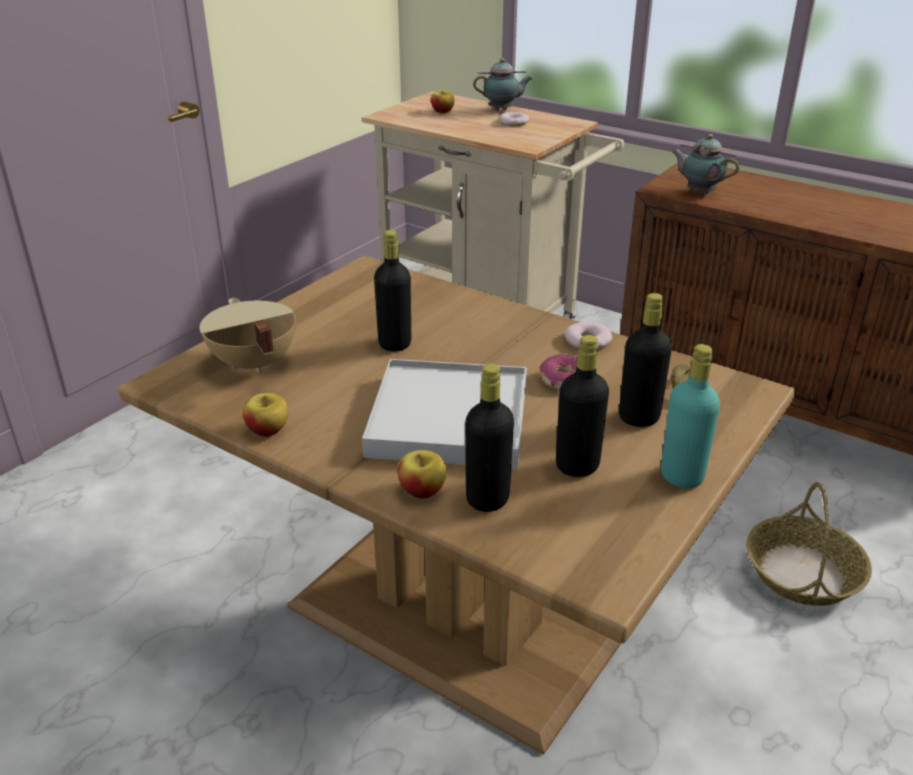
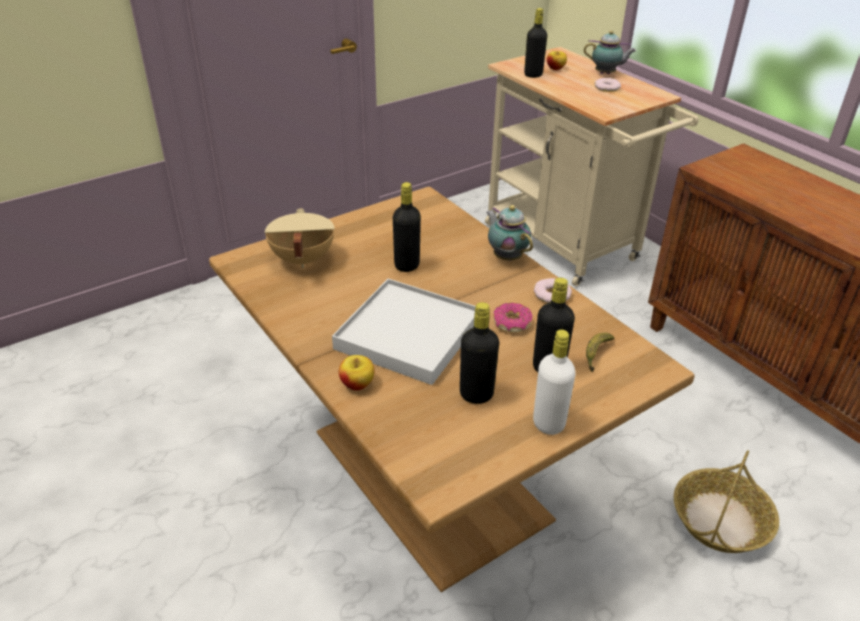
camera: 20 degrees right, 5 degrees up
apple [242,393,288,437] -> none
black bottle [465,364,514,512] -> black bottle moved to [524,8,547,78]
turquoise bottle [661,344,720,489] -> white bottle [533,329,576,435]
teapot [671,134,739,194] -> teapot moved to [487,205,533,261]

